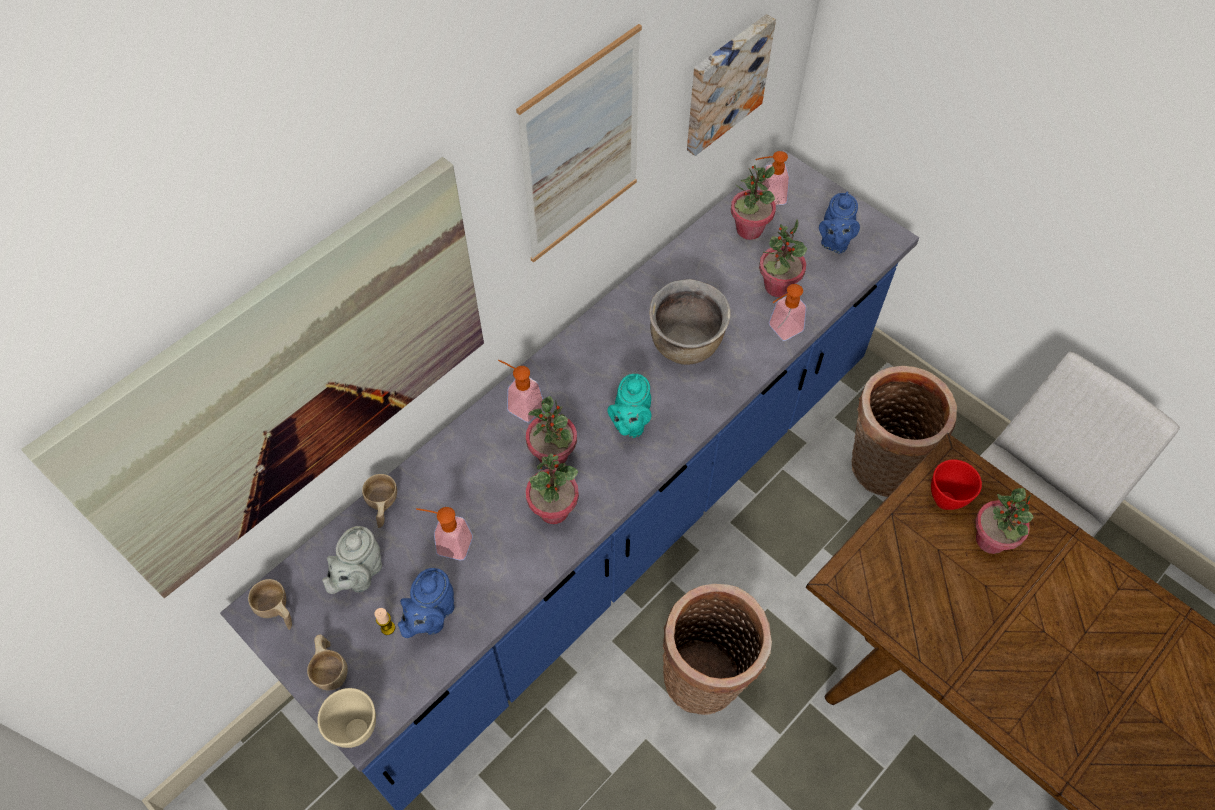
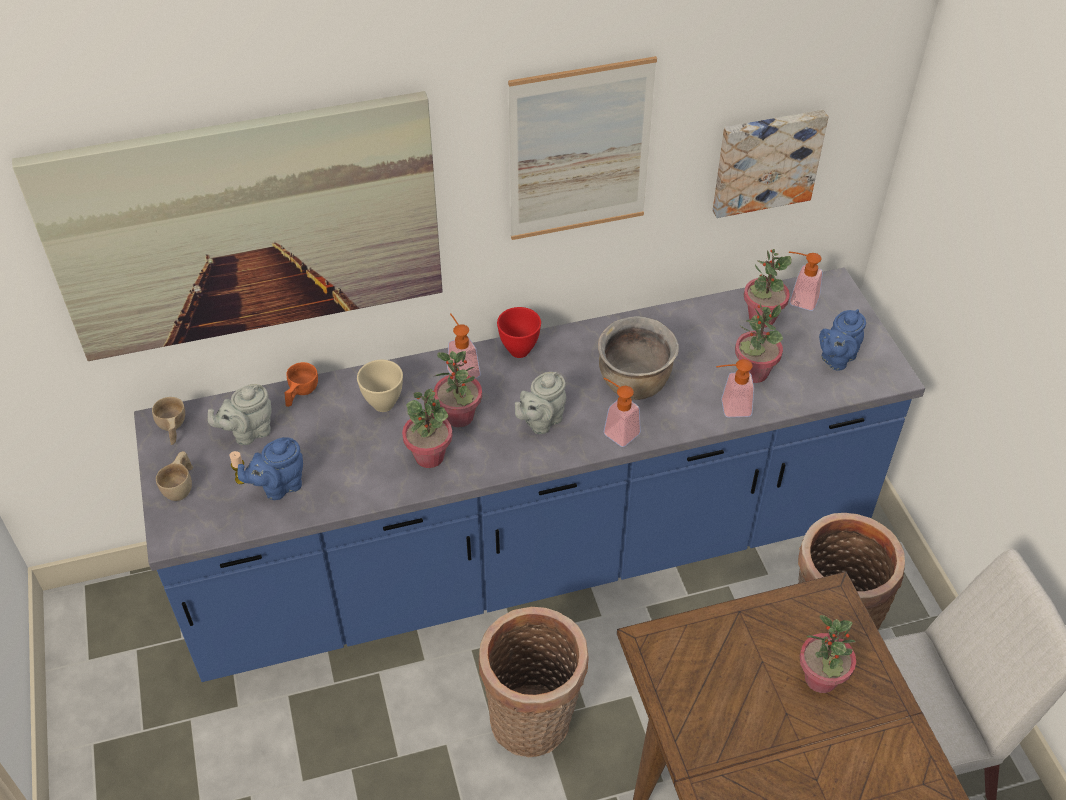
camera: 30 degrees right, 10 degrees down
beige bowl [317,688,376,748] -> beige bowl moved to [357,360,403,412]
beige cup [362,474,397,528] -> orange cup [284,362,318,407]
soap dispenser [416,507,473,561] -> soap dispenser moved to [603,378,641,447]
turquoise teapot [608,374,652,438] -> grey teapot [515,372,566,434]
red bowl [931,460,982,510] -> red bowl moved to [497,307,541,358]

